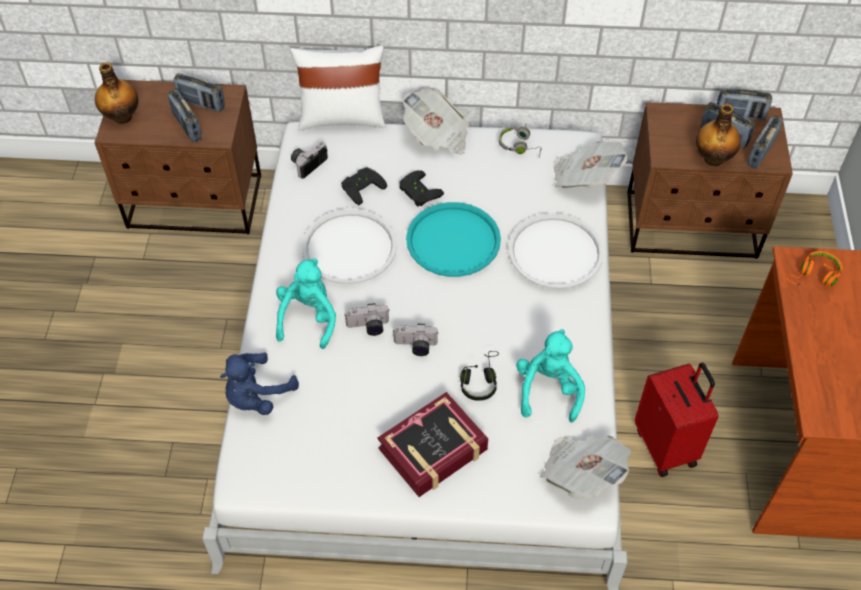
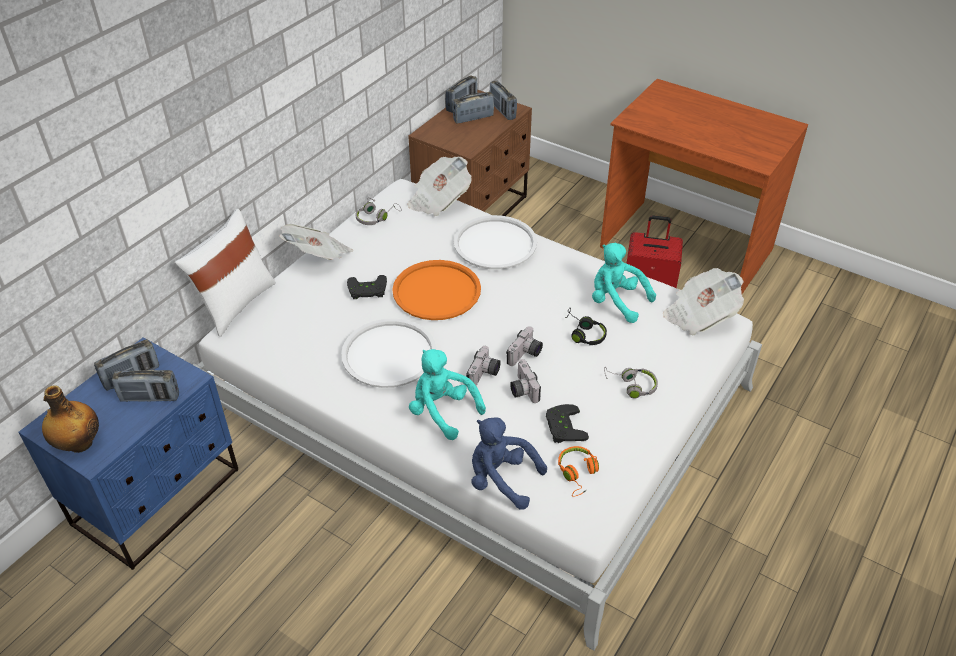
camera: 60 degrees left, 10 degrees down
brown nightstand [94,80,261,234] -> blue nightstand [18,337,238,570]
blue plush toy [220,352,299,415] -> blue plush toy turned 135 degrees clockwise [471,417,547,510]
camera [291,142,328,179] -> camera moved to [510,359,541,403]
black game controller [341,167,387,205] -> black game controller moved to [546,404,589,443]
book [378,392,489,497] -> grey headphones [604,368,658,398]
turquoise tray [406,202,501,277] -> orange tray [392,260,481,320]
bottle [696,104,741,166] -> none
orange headphones [787,251,843,287] -> orange headphones moved to [558,446,599,497]

